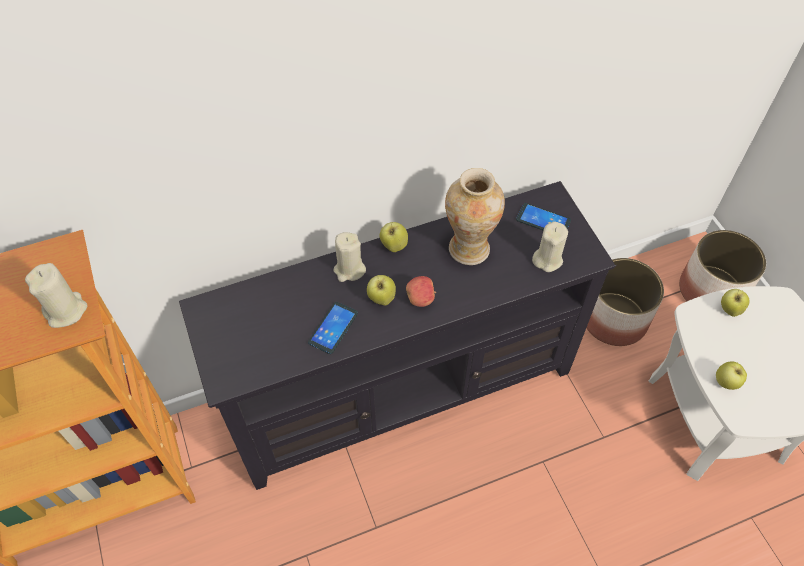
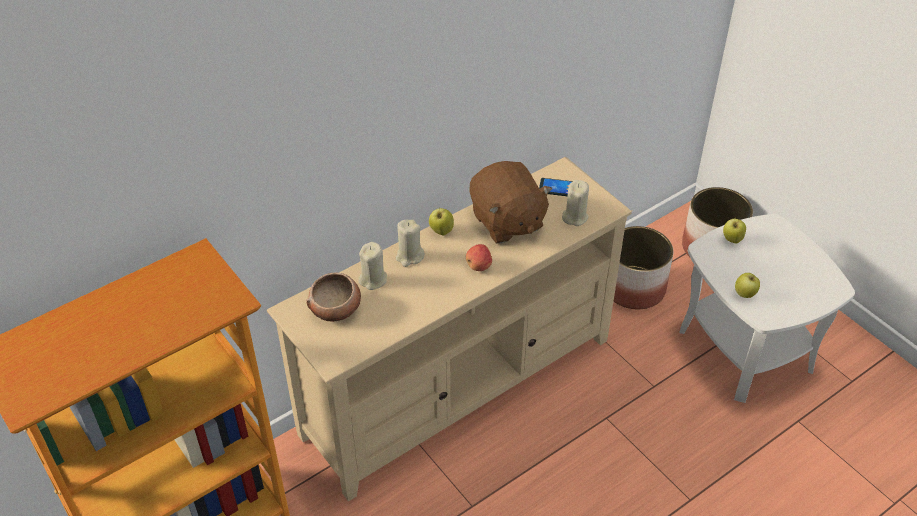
camera: 15 degrees left, 10 degrees down
beige candle [25,263,87,328] -> beige candle moved to [358,242,387,290]
black tv stand [179,181,616,490] -> beige tv stand [267,157,633,501]
phone [308,302,358,354] -> none
apple [367,275,396,305] -> none
vase [445,168,505,265] -> brown plush toy [469,161,552,244]
none -> bowl [306,273,361,322]

